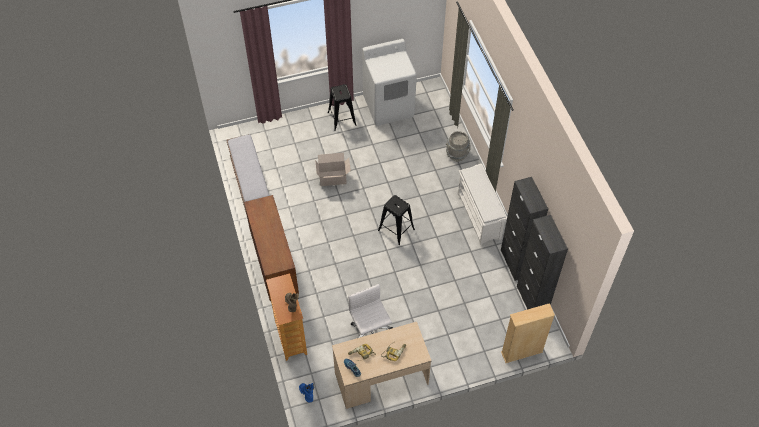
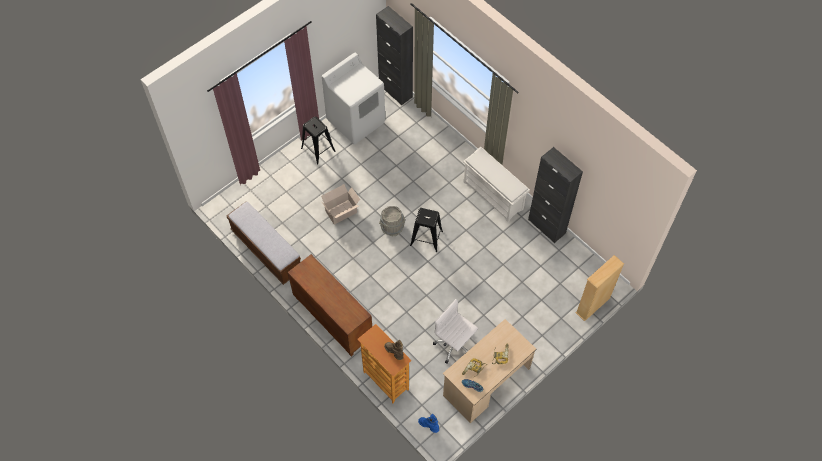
camera: 25 degrees left, 5 degrees up
grey bucket [446,131,471,162] -> grey bucket moved to [379,206,405,236]
black cabinet [517,215,568,310] -> black cabinet moved to [376,6,413,105]

